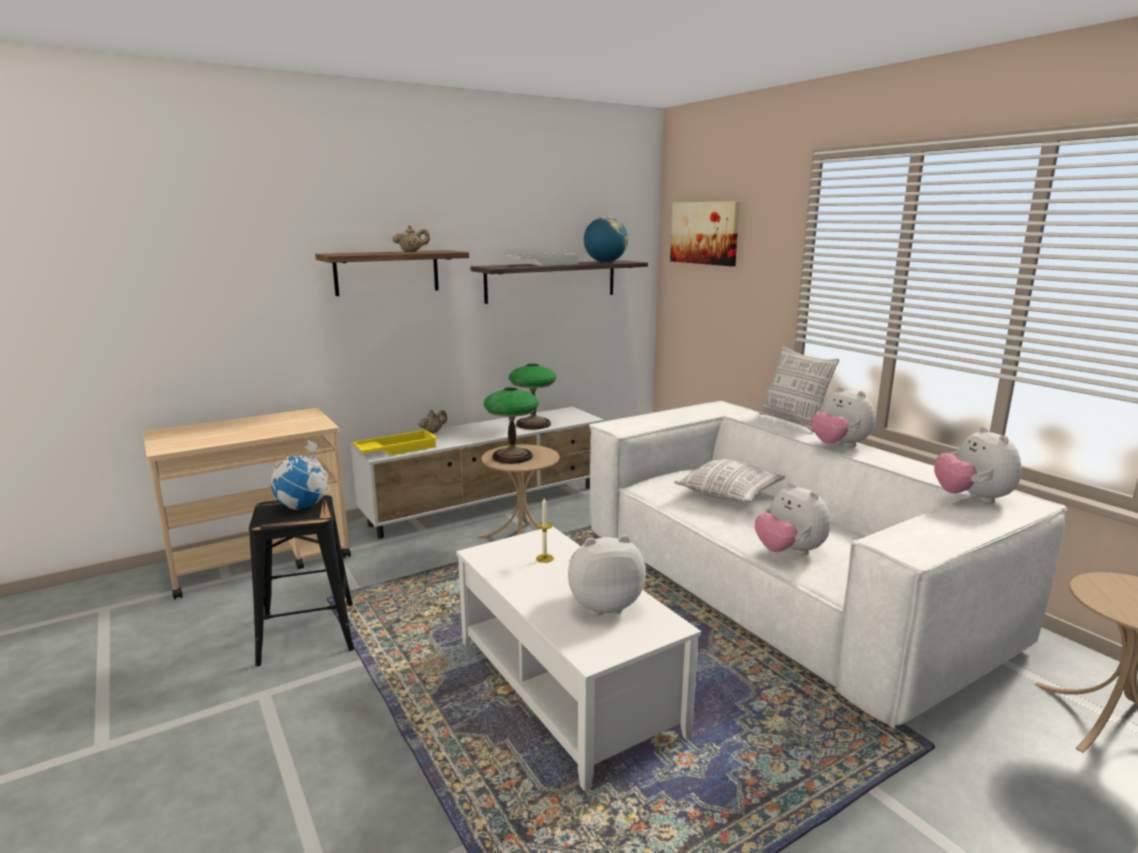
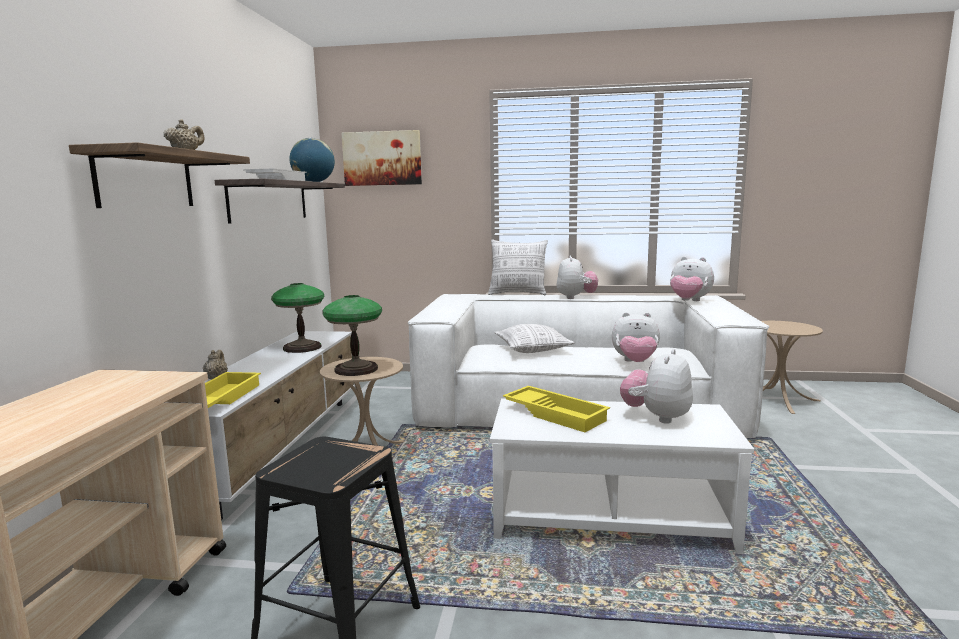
camera: 50 degrees left, 5 degrees down
globe [271,440,330,510] -> none
candle [536,498,554,563] -> yellow tray [503,386,610,432]
plush toy [811,386,876,447] -> plush toy turned 90 degrees counterclockwise [556,255,598,299]

